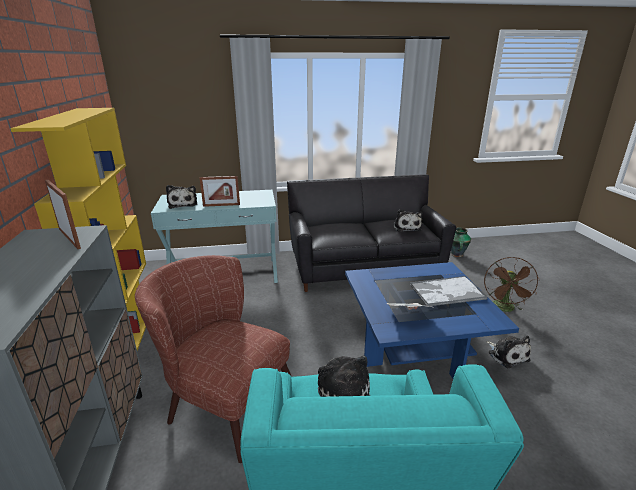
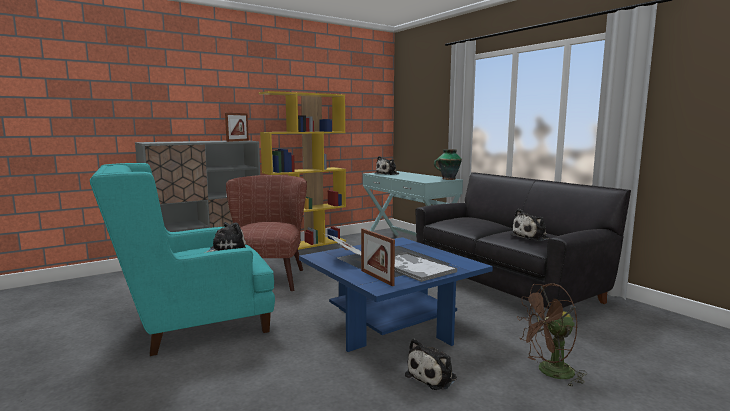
camera: 65 degrees right, 15 degrees down
picture frame [200,176,240,207] -> picture frame moved to [361,228,395,286]
vase [451,227,471,257] -> vase moved to [434,149,462,180]

